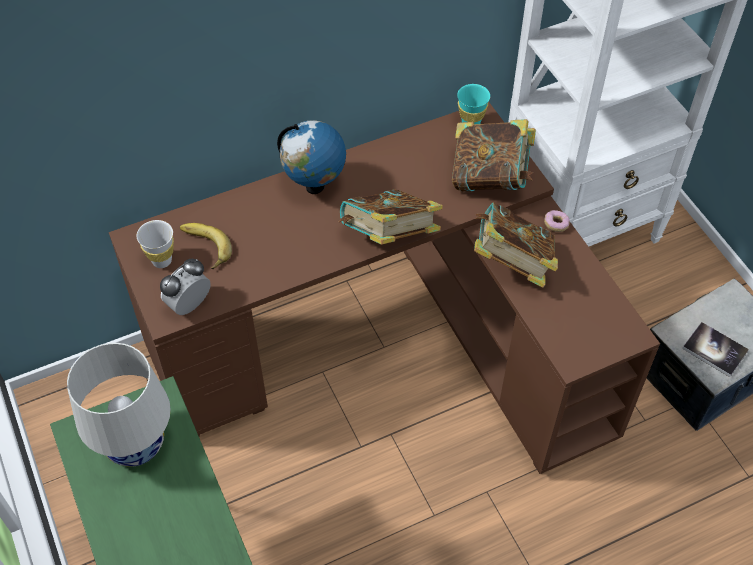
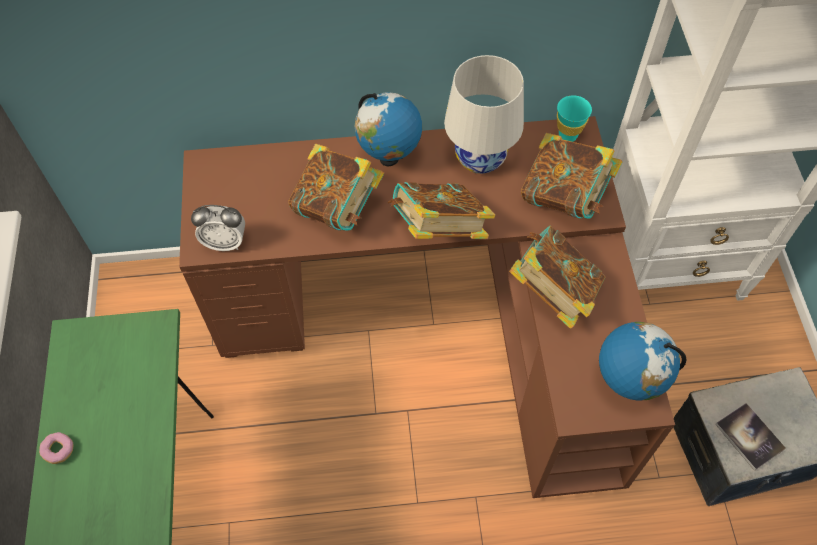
camera: 20 degrees right, 5 degrees up
white table lamp [67,343,171,467] -> white table lamp moved to [444,55,524,174]
white cup [137,220,174,268] -> none
alarm clock [160,259,211,315] -> alarm clock turned 150 degrees counterclockwise [191,205,245,251]
banana [180,223,232,269] -> none
donut [544,210,570,232] -> donut moved to [39,432,74,464]
none -> book [288,144,384,231]
none -> globe [599,322,687,401]

